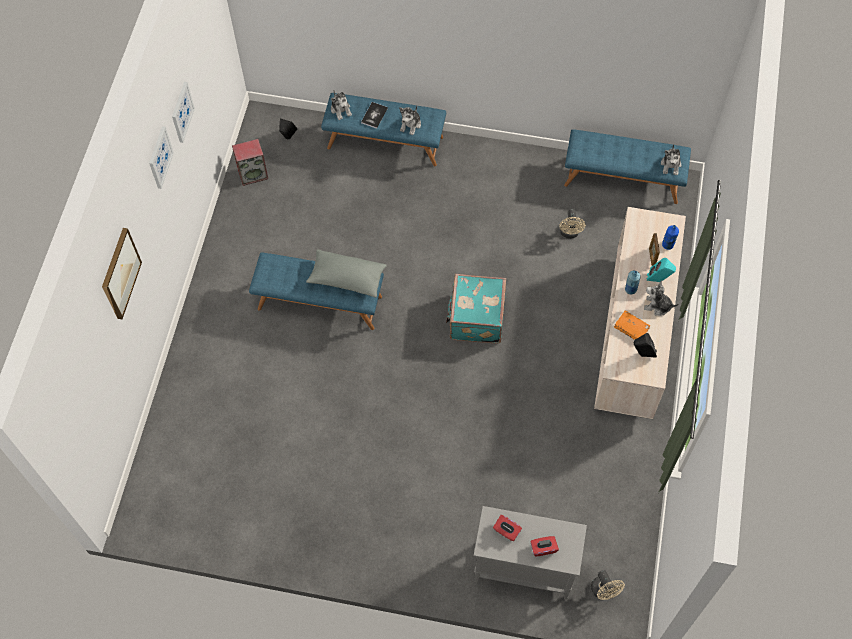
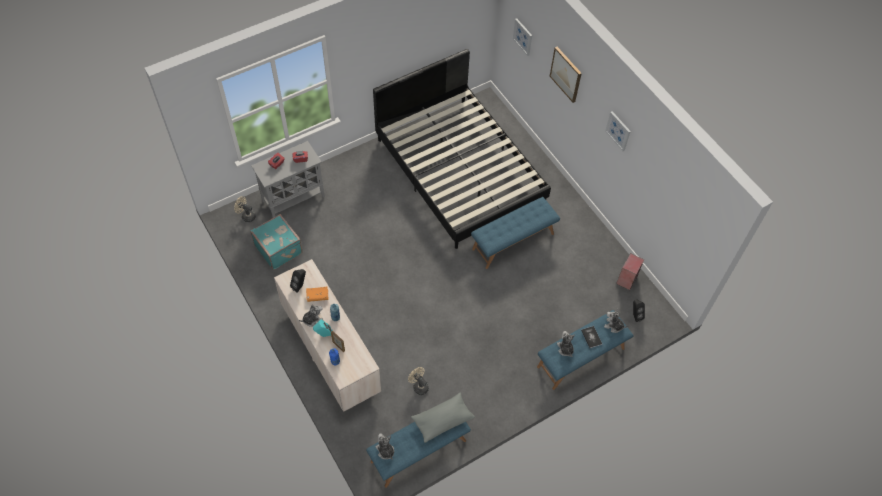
camera: 135 degrees right, 5 degrees down
picture [172,82,195,143] -> picture moved to [513,18,532,56]
grey pillow [306,249,387,298] -> grey pillow moved to [411,392,475,443]
turquoise suitcase [446,274,506,344] -> turquoise suitcase moved to [250,214,303,270]
none -> black bed [373,49,551,249]

